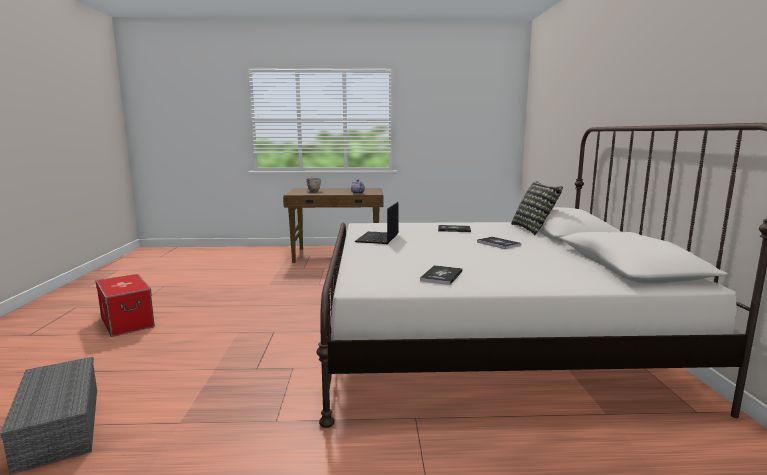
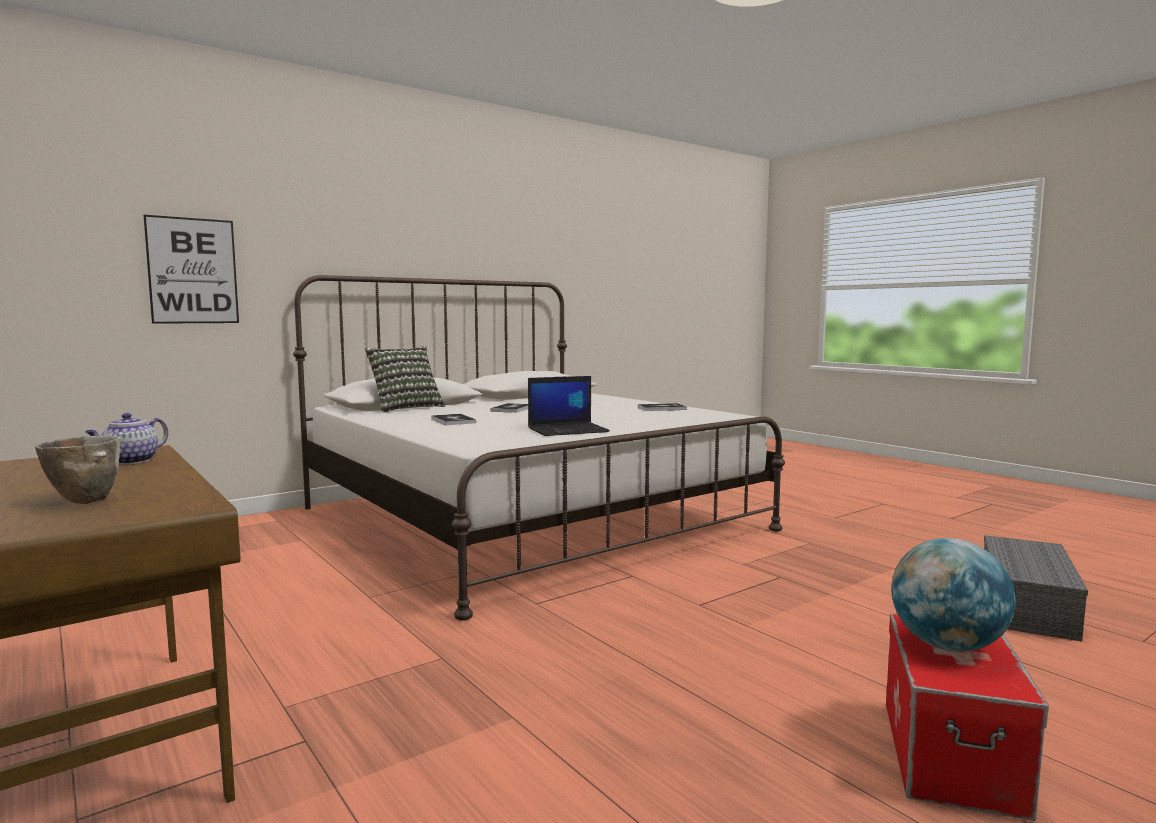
camera: 125 degrees left, 5 degrees down
none -> picture [143,215,239,324]
none -> globe [891,538,1016,652]

